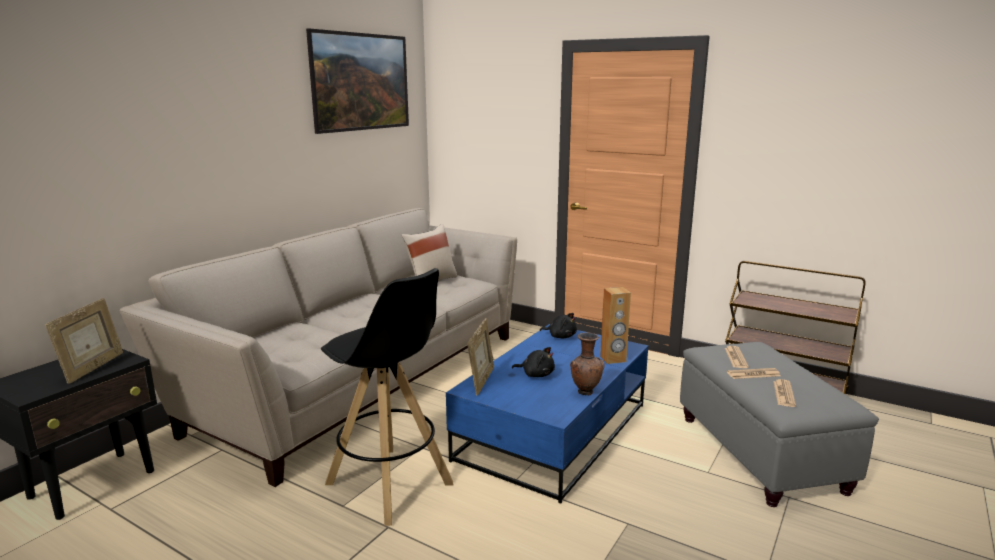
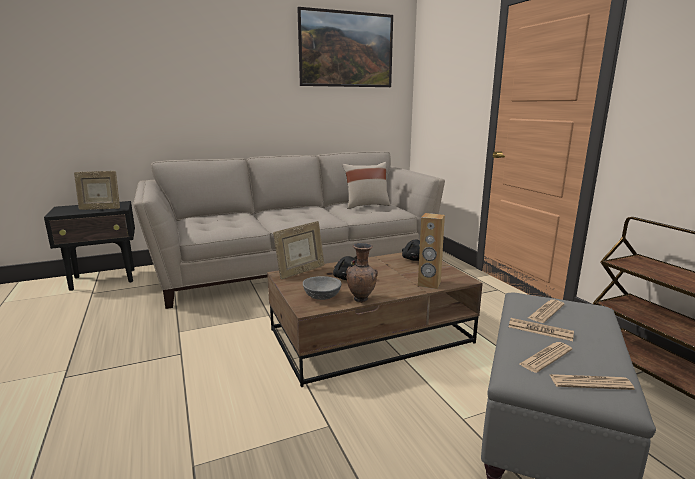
camera: 35 degrees right, 0 degrees up
picture frame [45,298,123,384] -> picture frame turned 45 degrees clockwise [74,171,120,210]
black stool [321,268,454,526] -> none
blue coffee table [446,324,648,504] -> brown coffee table [267,253,483,387]
none -> grey bowl [303,276,341,300]
none -> newspaper [550,374,635,390]

